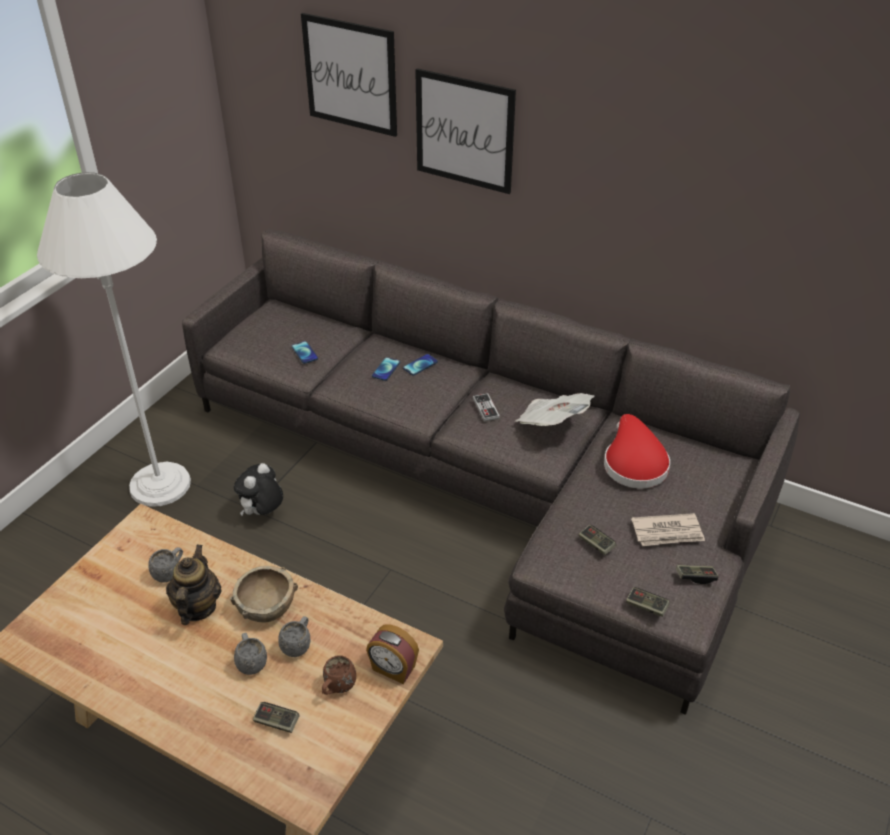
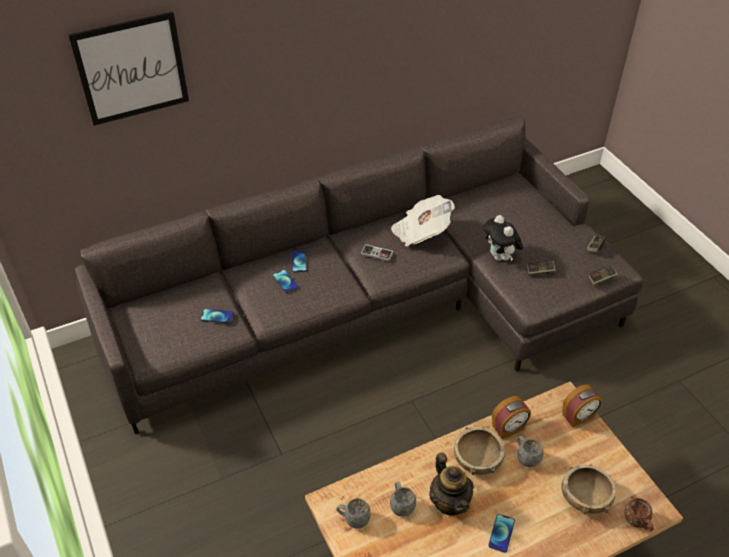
camera: 55 degrees left, 5 degrees up
white floor lamp [37,172,191,507] -> none
teapot [166,544,222,625] -> teapot turned 150 degrees counterclockwise [429,453,474,516]
plush toy [234,463,283,515] -> plush toy moved to [483,215,523,261]
grey mug [234,633,267,675] -> grey mug moved to [336,498,370,529]
game controller [253,702,300,733] -> brown bowl [562,464,616,514]
brown mug [322,655,356,695] -> brown mug moved to [624,498,654,531]
picture [415,68,516,194] -> none
red hat [604,414,670,488] -> none
newspaper [631,513,705,546] -> none
none -> phone [488,514,515,553]
none -> alarm clock [492,396,531,439]

